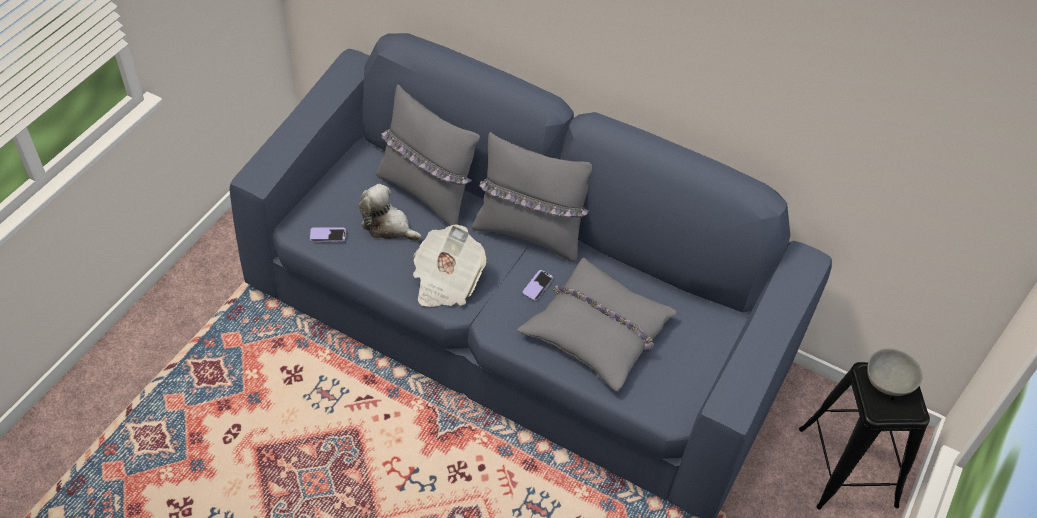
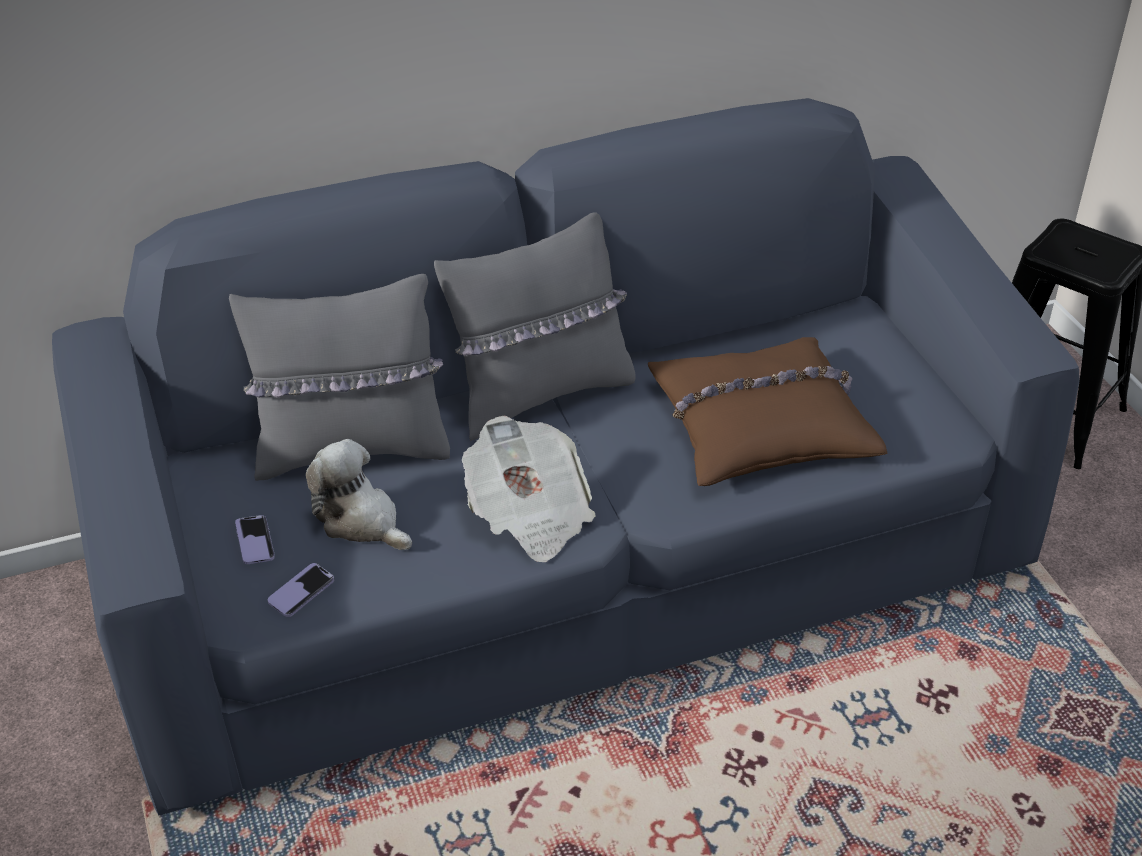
camera: 45 degrees left, 10 degrees down
plush toy [359,184,422,241] -> plush toy turned 60 degrees clockwise [306,439,412,550]
grey pillow [517,257,677,392] -> brown pillow [648,337,888,486]
phone [522,270,553,301] -> phone moved to [235,515,275,564]
grey bowl [867,349,923,396] -> none

